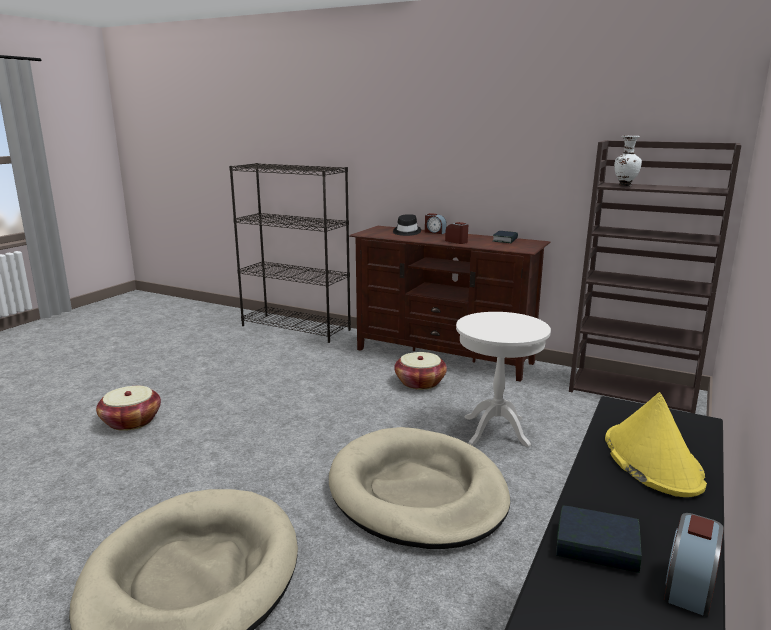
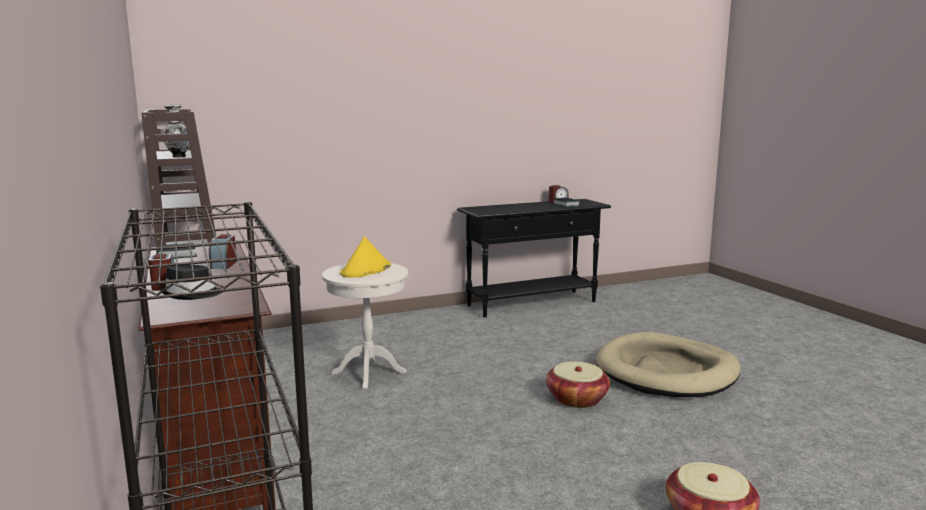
camera: 140 degrees left, 5 degrees down
beige dog bed [329,427,510,549] -> none
basket [394,352,447,390] -> basket moved to [546,361,610,408]
yellow hat [605,392,707,497] -> yellow hat moved to [340,236,391,278]

